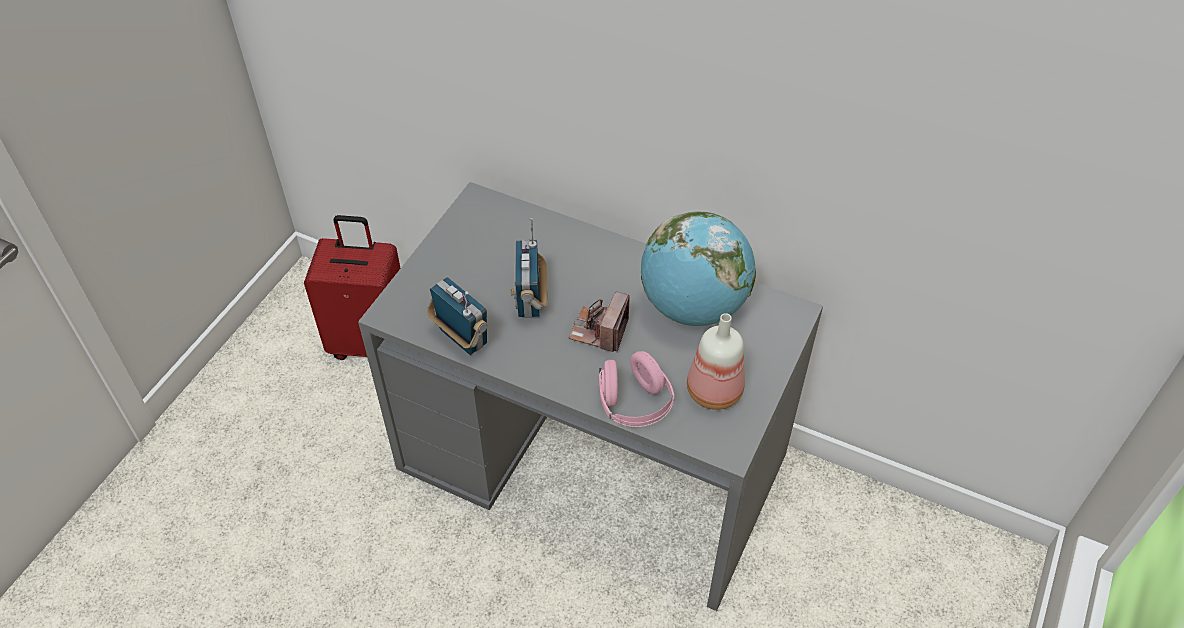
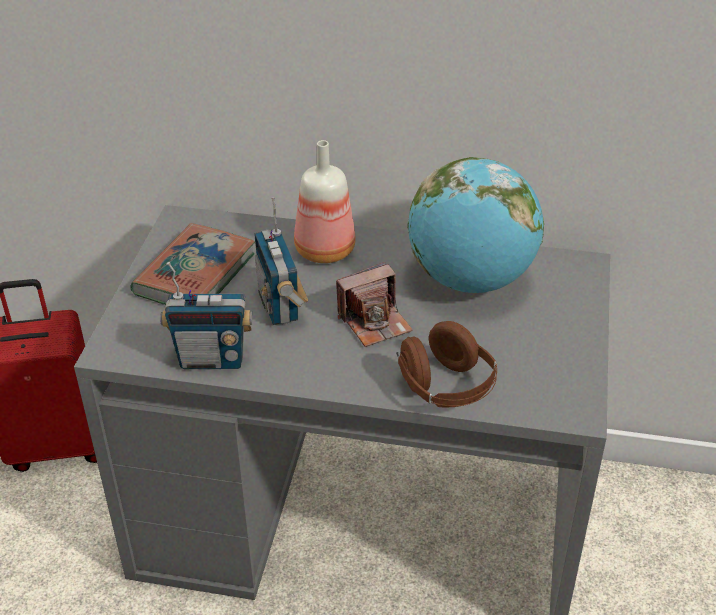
camera: 15 degrees left, 10 degrees down
radio [427,277,487,355] -> radio turned 150 degrees clockwise [160,262,253,369]
camera [569,291,630,353] -> camera turned 120 degrees counterclockwise [336,262,413,347]
pink headphones [599,351,675,427] -> brown headphones [396,321,497,407]
bottle [687,313,745,410] -> bottle moved to [294,140,356,263]
none -> book [130,223,255,305]

